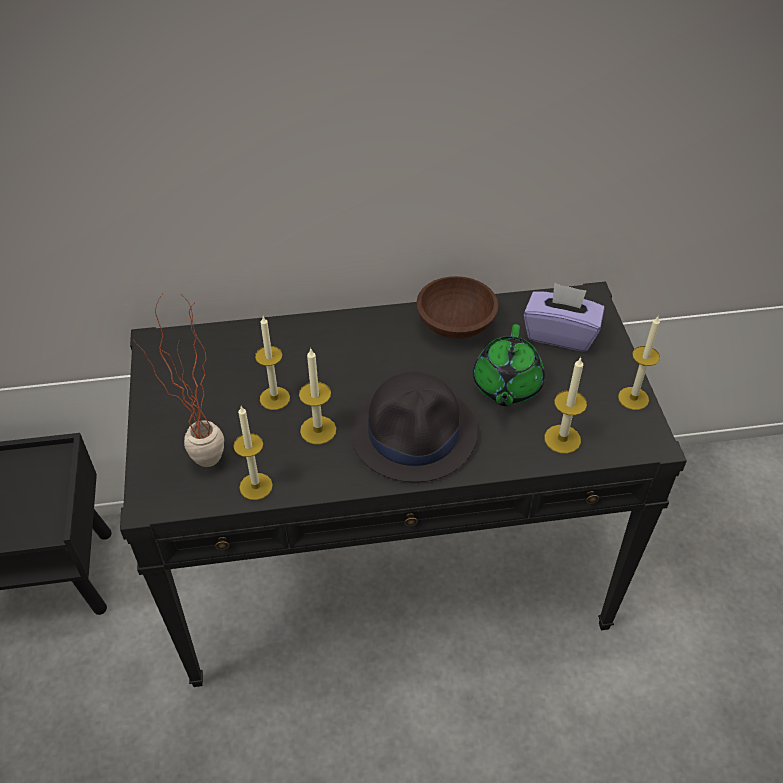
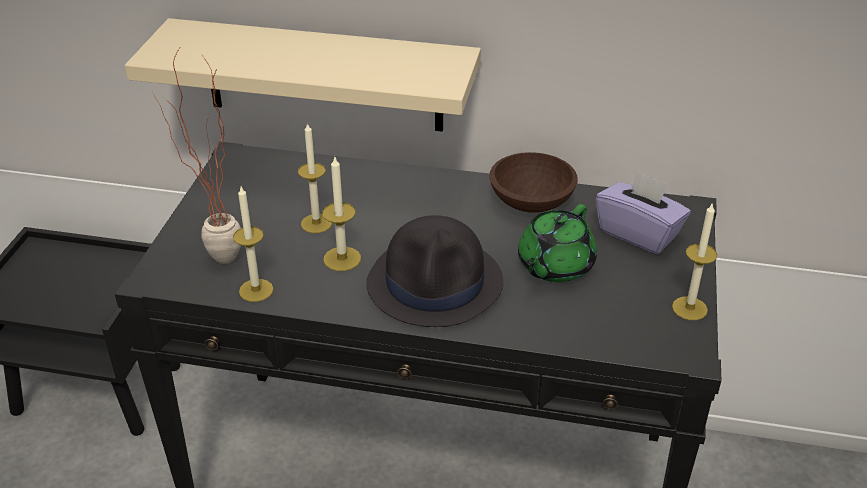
camera: 20 degrees right, 10 degrees down
candle [544,357,587,454] -> none
none -> beige shelf [125,18,481,132]

